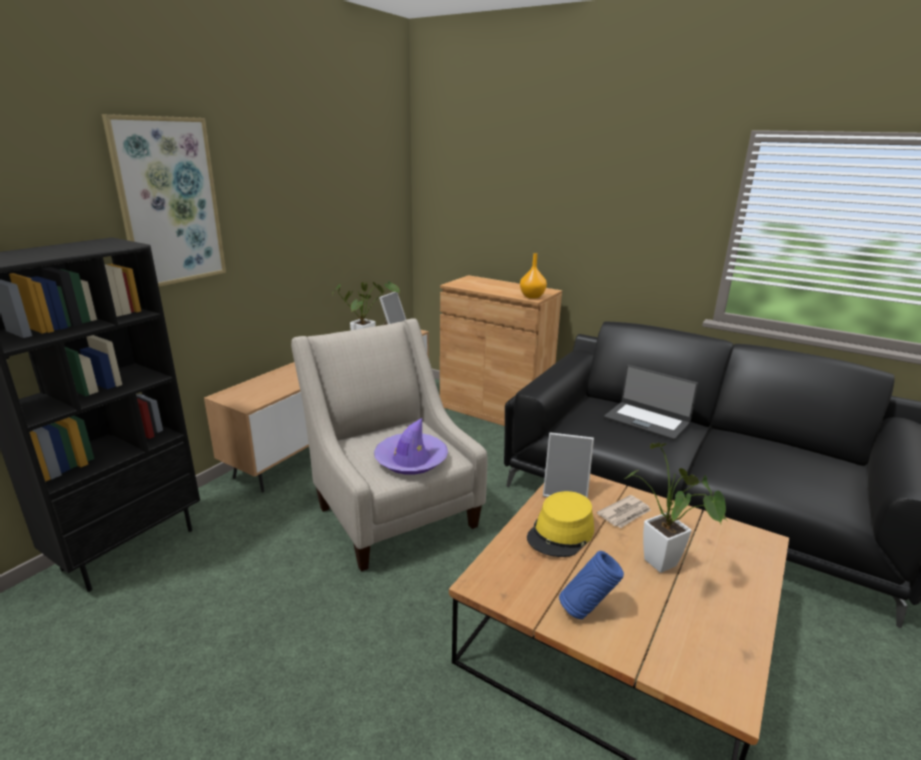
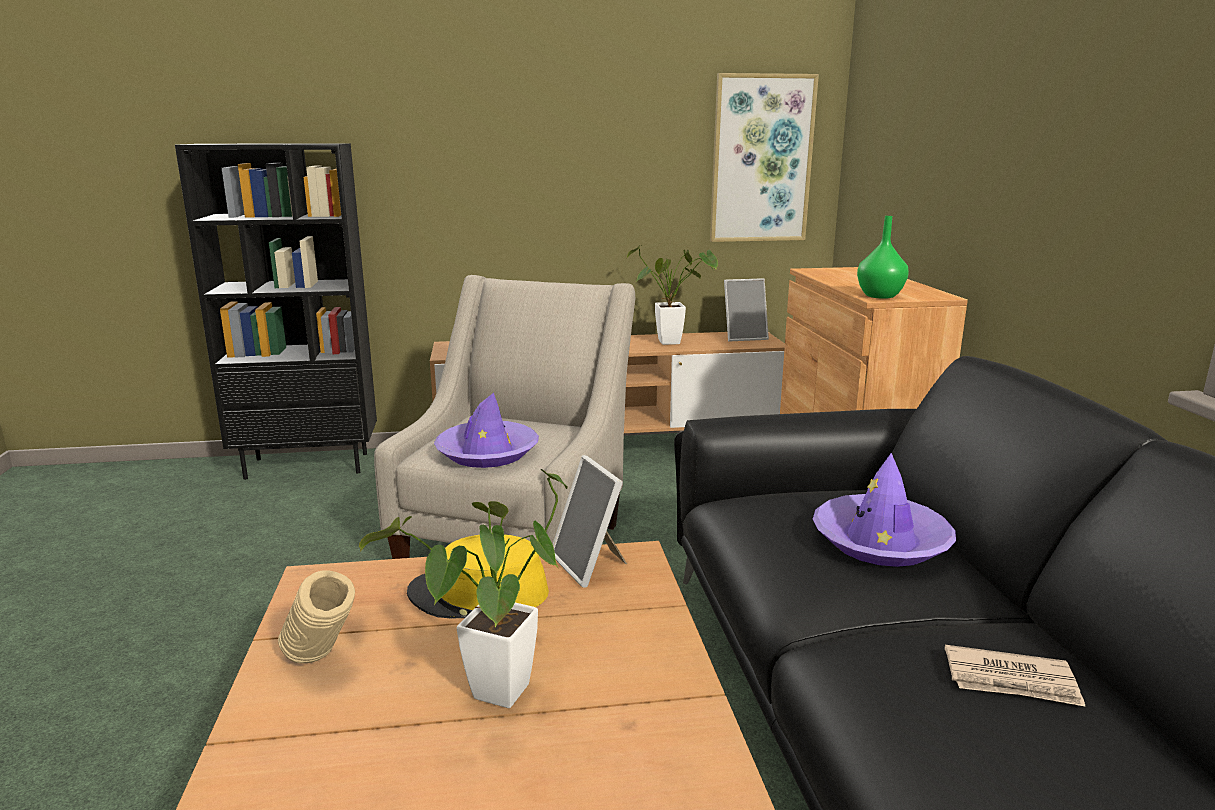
camera: 50 degrees right, 5 degrees down
picture [102,114,226,287] -> picture moved to [710,73,819,242]
orange vase [520,253,547,299] -> green vase [857,216,909,299]
blue vase [559,551,624,619] -> beige vase [278,570,355,664]
newspaper [597,495,651,528] -> newspaper moved to [945,645,1086,707]
laptop [604,365,698,440] -> purple hat [813,453,956,567]

